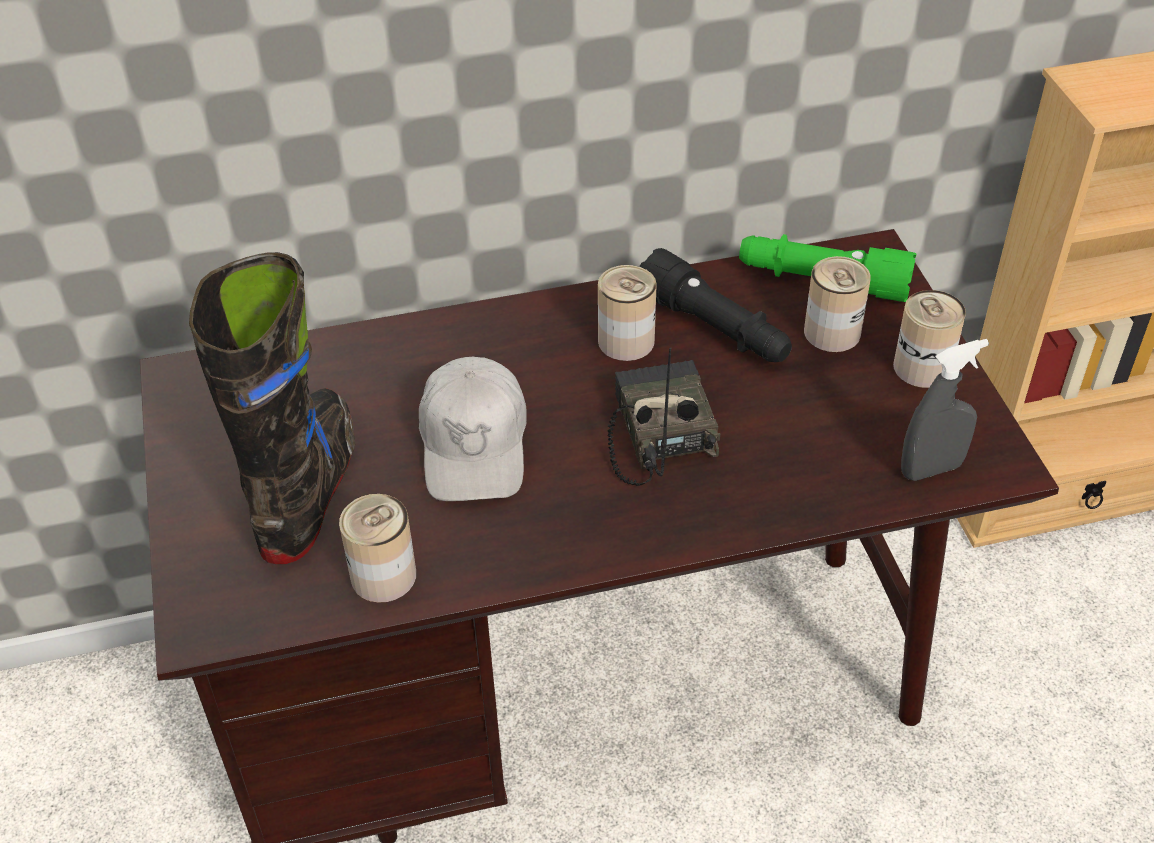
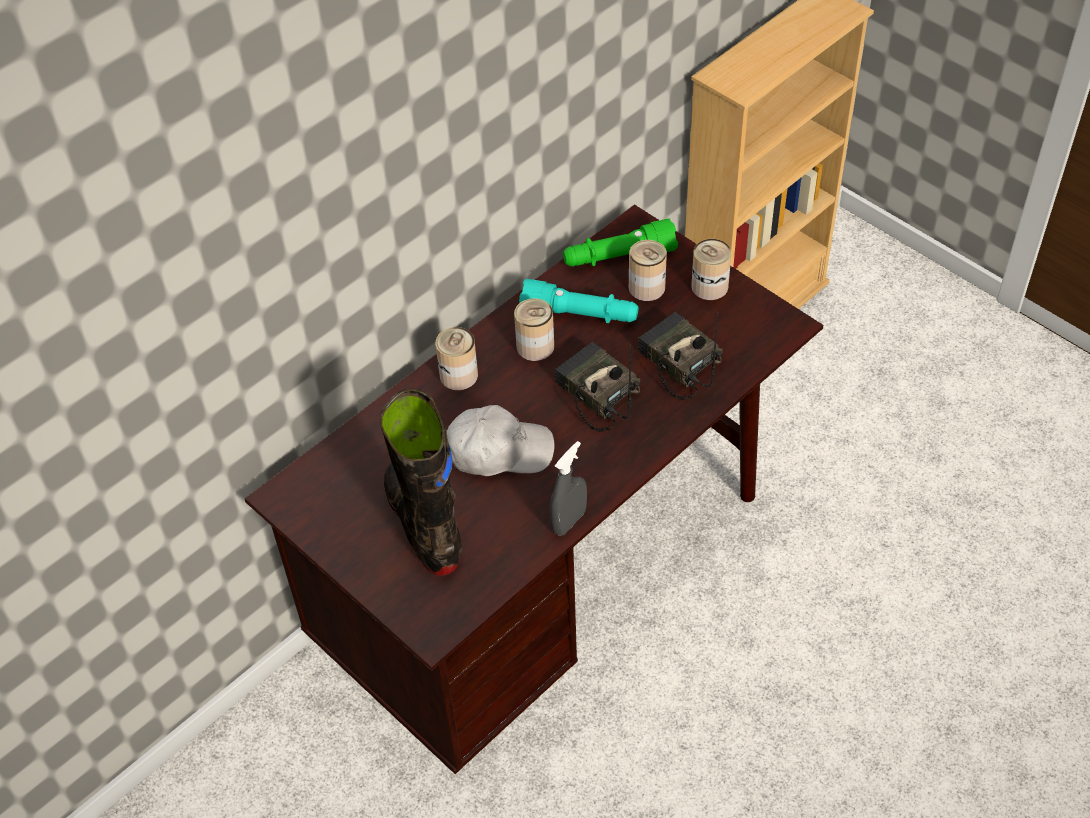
camera: 30 degrees left, 5 degrees up
can [339,494,416,603] -> can moved to [435,327,478,390]
white cap [419,357,527,501] -> white cap turned 60 degrees counterclockwise [446,405,555,476]
black flashlight [639,248,792,362] -> turquoise flashlight [519,279,638,323]
grey spray bottle [901,339,989,481] -> grey spray bottle moved to [550,441,587,536]
none -> radio [638,312,723,400]

